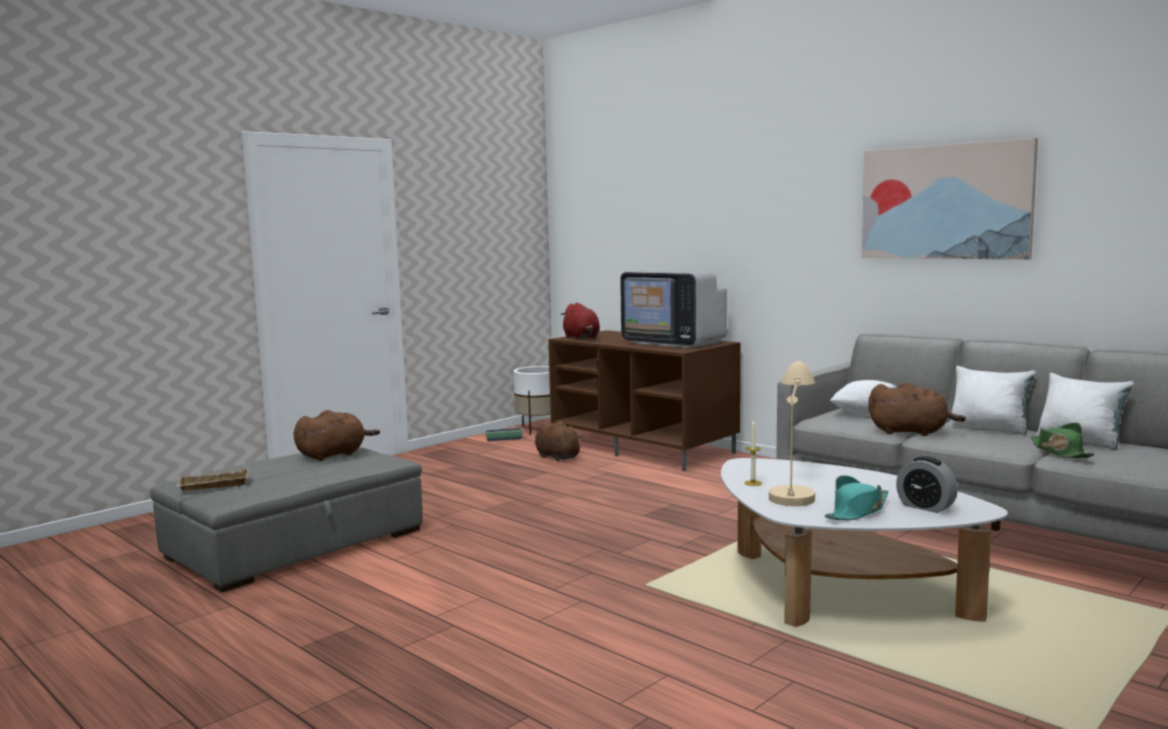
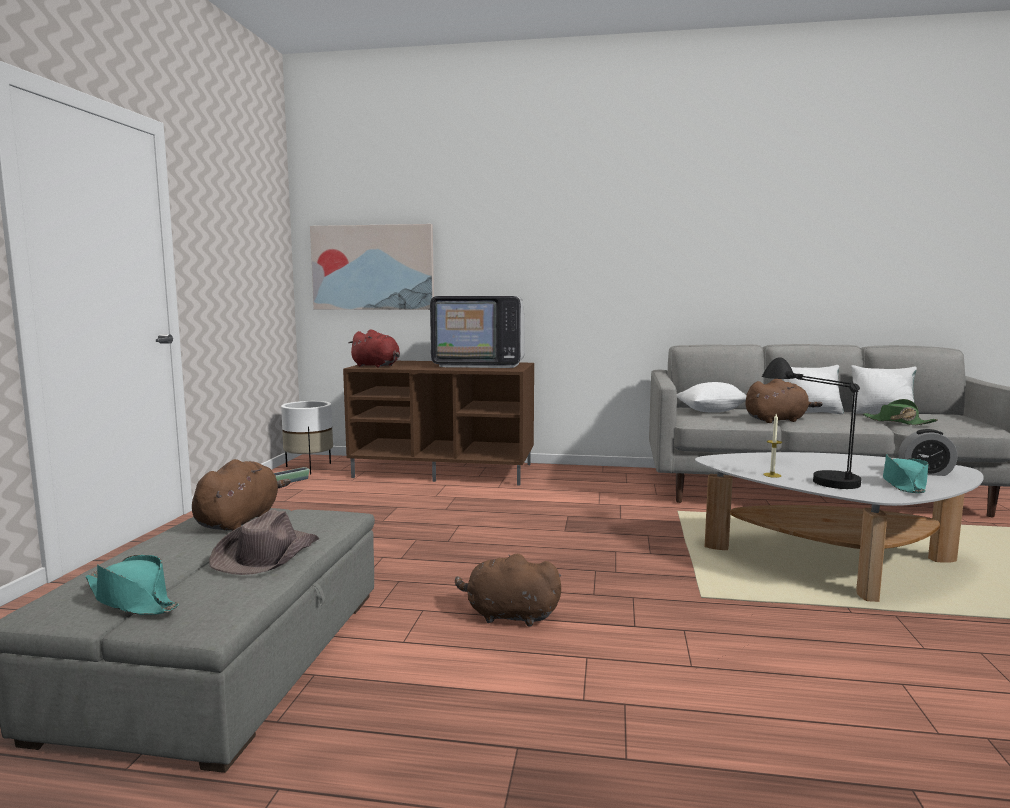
camera: 35 degrees left, 0 degrees up
beige tray [177,468,249,491] -> turquoise hat [86,555,179,615]
brown plush toy [535,421,583,461] -> brown plush toy moved to [455,554,561,627]
beige table lamp [769,361,815,506] -> black table lamp [762,357,861,489]
picture [862,138,1038,260] -> picture moved to [310,224,434,310]
none -> brown hat [209,510,319,575]

